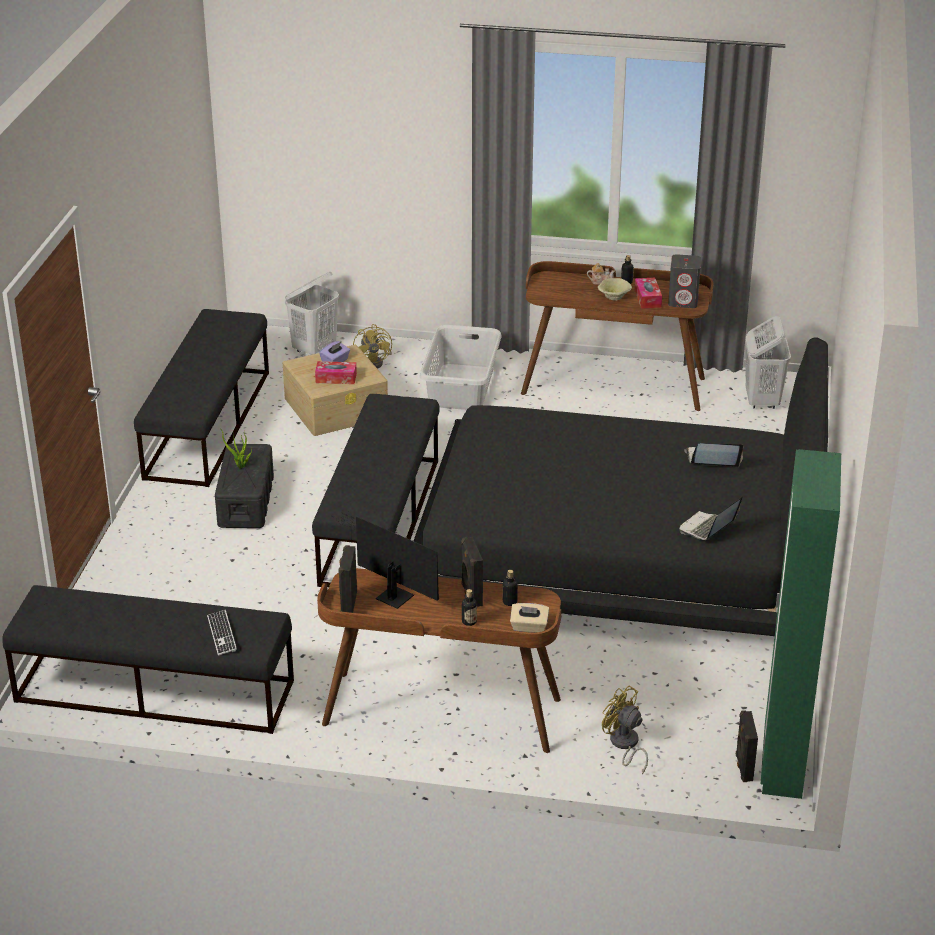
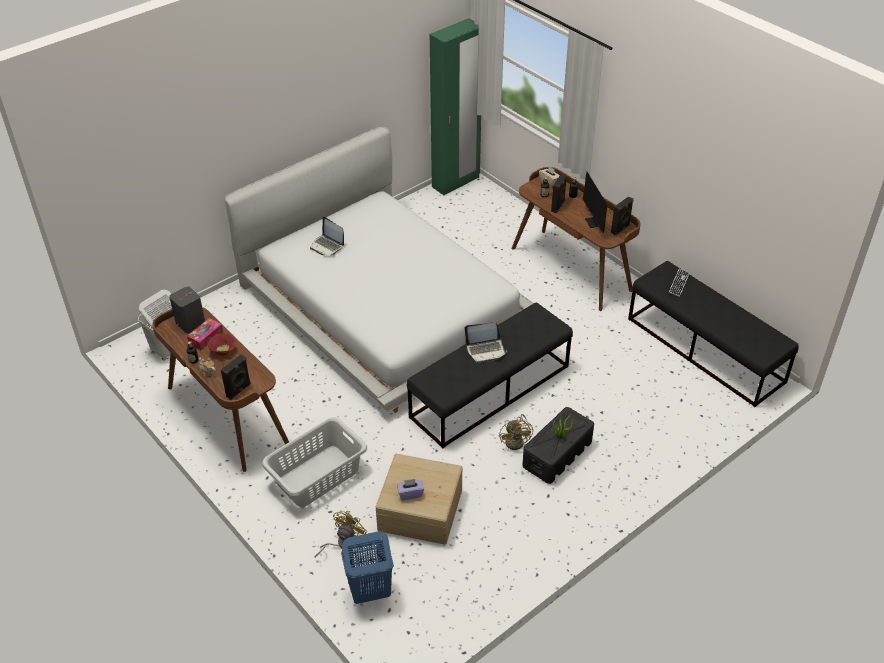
camera: 140 degrees left, 10 degrees up
black bench [134,309,269,487] -> none
white laundry basket [285,272,339,355] -> blue laundry basket [341,531,394,604]
tissue box [315,361,357,384] -> none
black bed [414,338,828,636] -> white bed [225,127,534,413]
beige bowl [598,278,632,301] -> red bowl [208,333,236,356]
yellow fan [602,686,648,774] -> yellow fan moved to [499,414,533,450]
laptop [679,496,743,540] -> laptop moved to [464,322,507,363]
black speaker [736,710,758,782] -> black speaker moved to [221,354,251,400]

